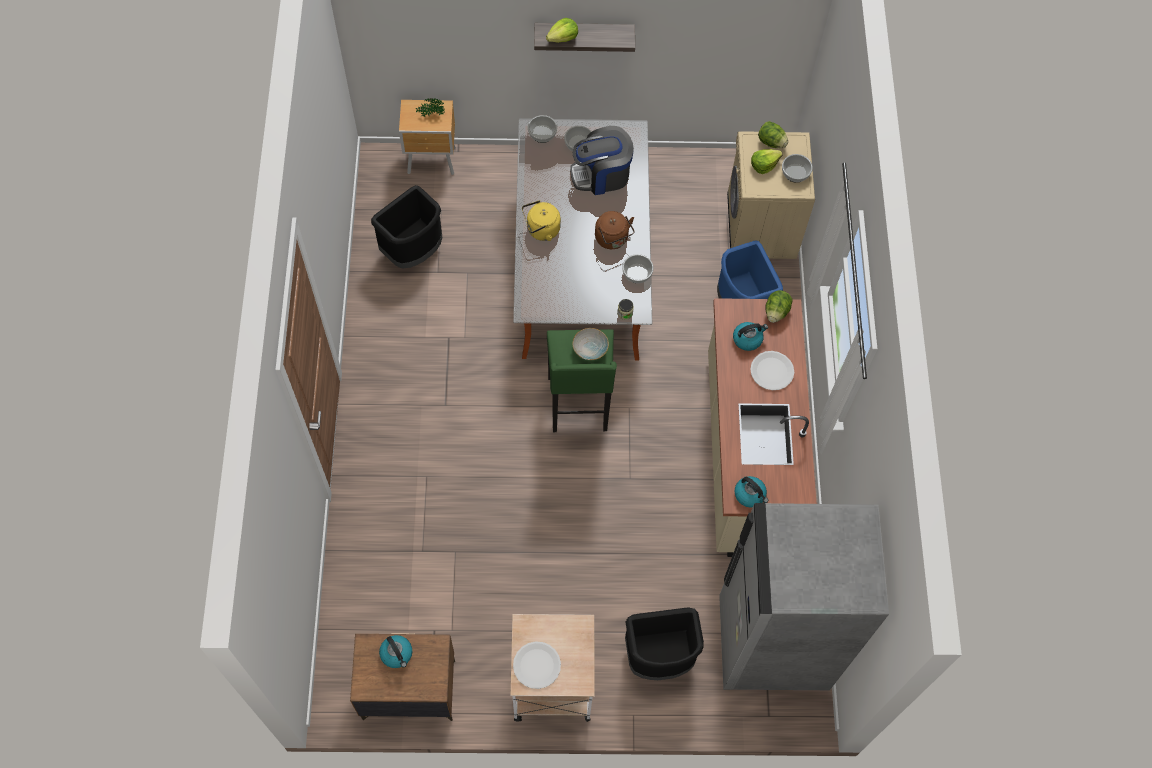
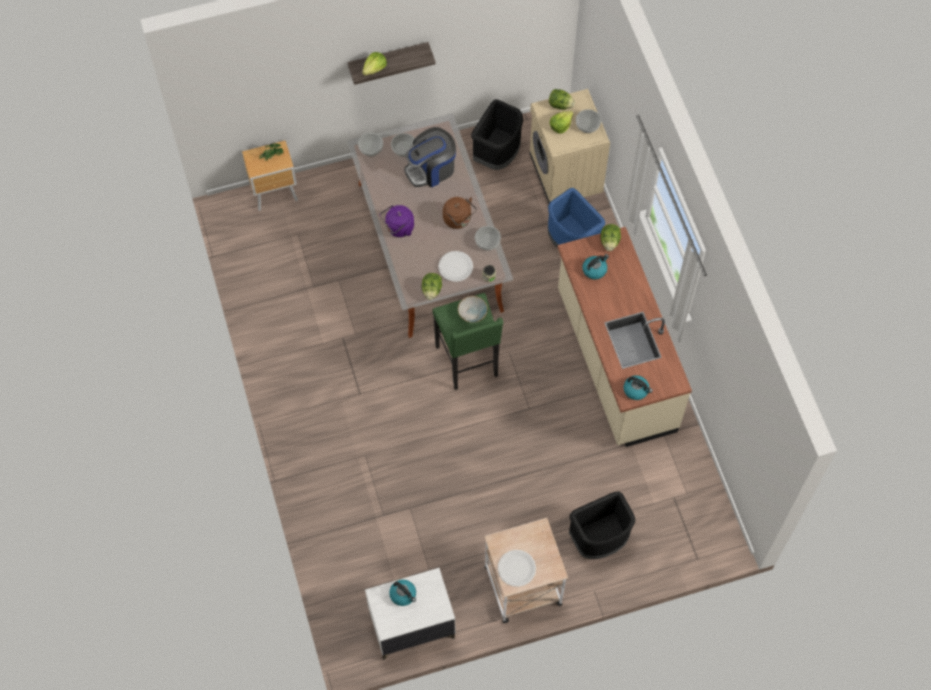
camera: 15 degrees left, 0 degrees up
brown nightstand [350,633,455,721] -> white nightstand [365,568,456,660]
black trash can [371,185,443,269] -> black trash can moved to [471,99,523,170]
yellow kettle [522,200,561,241] -> purple kettle [380,205,414,237]
grey fridge [719,503,889,690] -> none
white plate [750,351,794,390] -> white plate moved to [438,251,473,282]
none -> lettuce [421,273,442,300]

